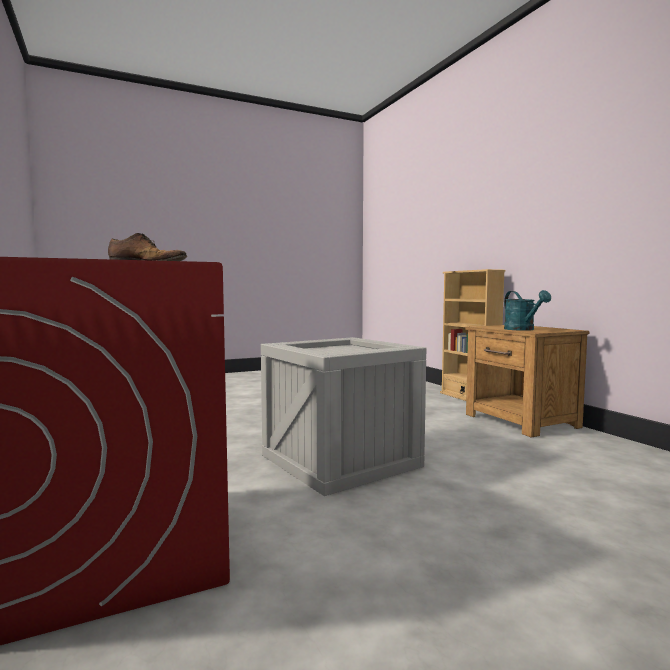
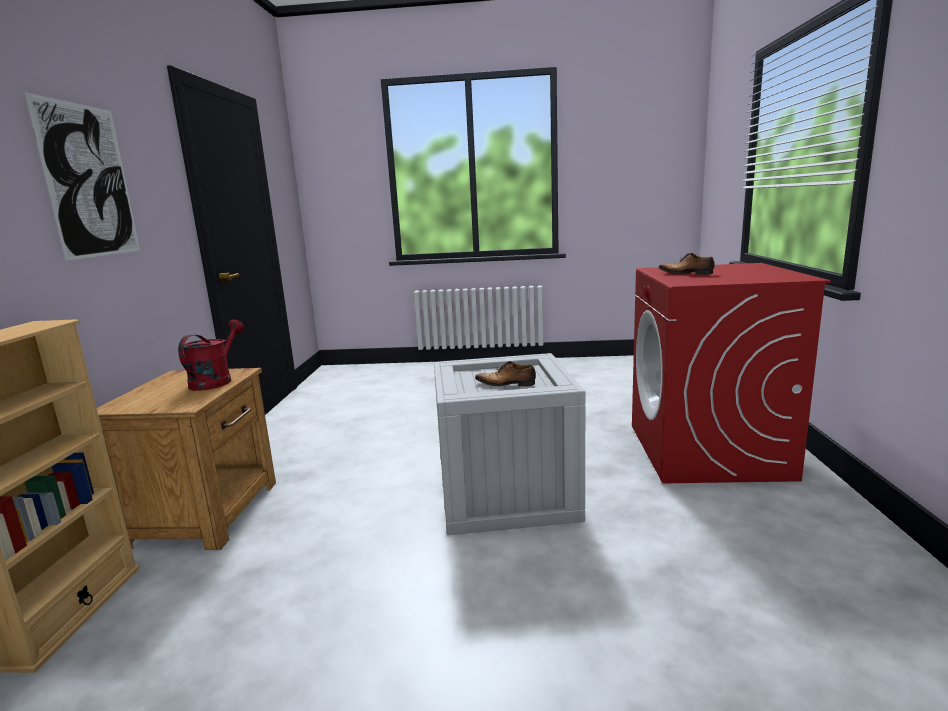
camera: 150 degrees left, 10 degrees up
turquoise watering can [504,290,551,331] -> red watering can [178,320,245,391]
none -> picture [24,92,140,261]
none -> shoe [475,361,536,387]

